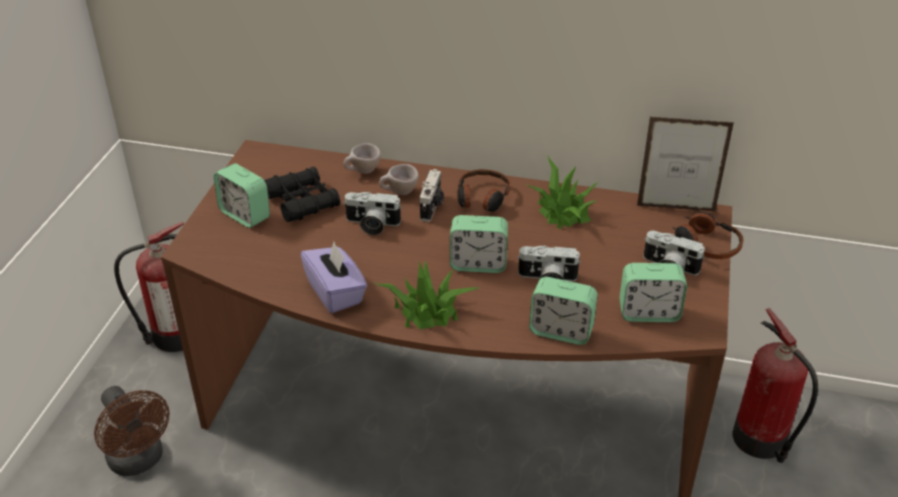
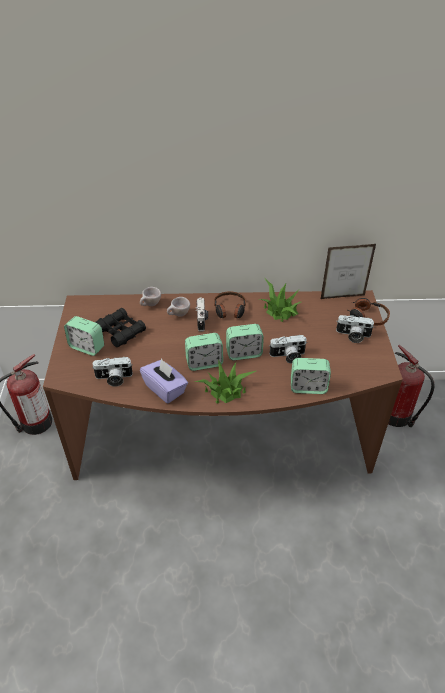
camera: 15 degrees left, 5 degrees up
brown fan [94,386,170,476] -> none
camera [343,192,402,235] -> camera moved to [92,357,133,387]
alarm clock [619,263,687,322] -> alarm clock moved to [185,333,223,371]

